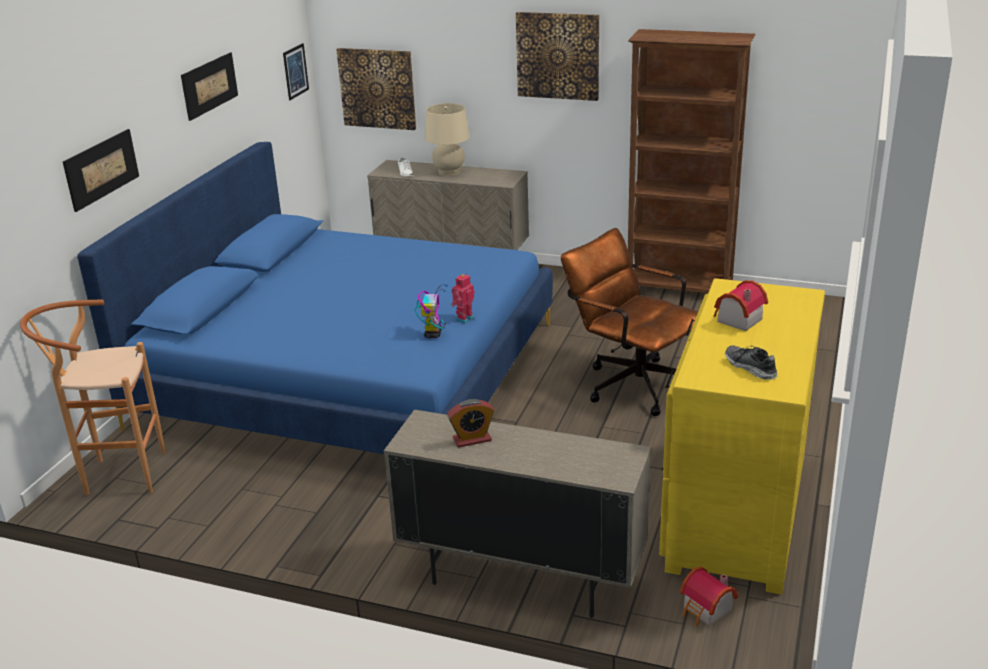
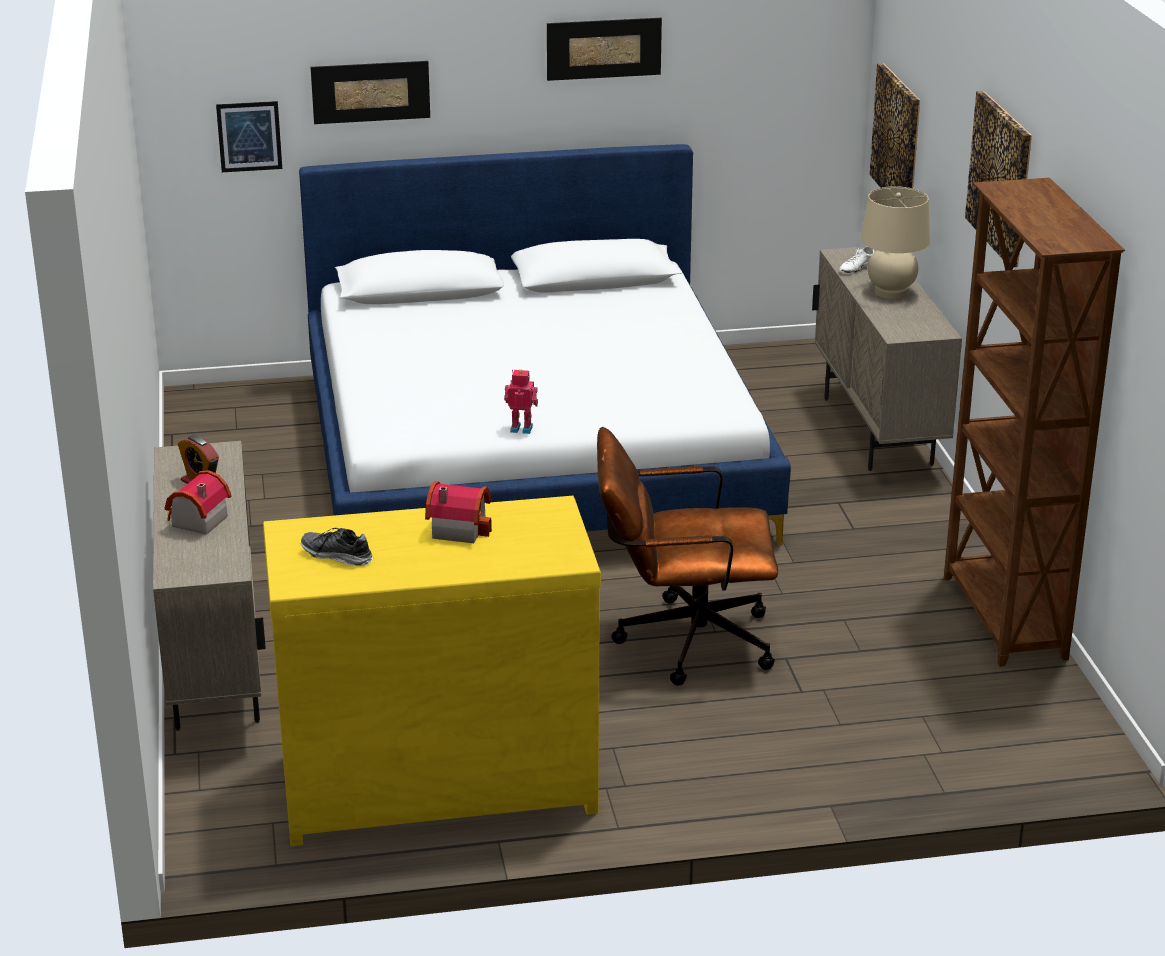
camera: 60 degrees right, 0 degrees up
brown stool [20,300,165,495] -> none
blue bed [77,142,553,454] -> white bed [299,144,791,546]
picture [283,43,309,100] -> picture moved to [216,101,282,172]
toy robot [414,284,448,338] -> none
brown office chair [561,228,698,416] -> brown office chair turned 105 degrees counterclockwise [597,427,778,686]
toy house [680,566,738,626] -> toy house moved to [165,470,231,535]
shoe [725,345,778,380] -> shoe turned 90 degrees counterclockwise [301,528,373,566]

